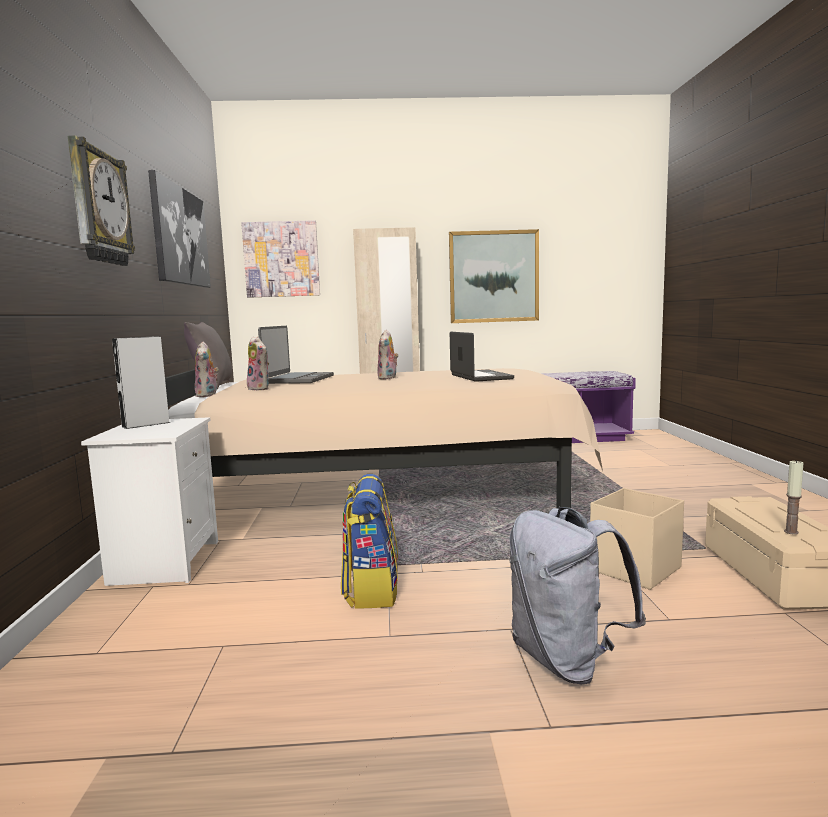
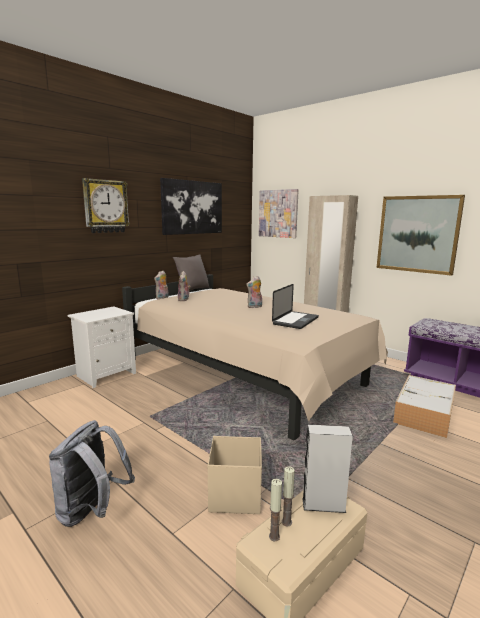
camera: 45 degrees right, 5 degrees up
grey speaker [112,336,170,429] -> grey speaker moved to [302,424,353,513]
laptop [258,326,334,384] -> none
backpack [341,474,398,608] -> none
none -> candle [282,466,295,527]
none -> storage box [393,375,456,438]

